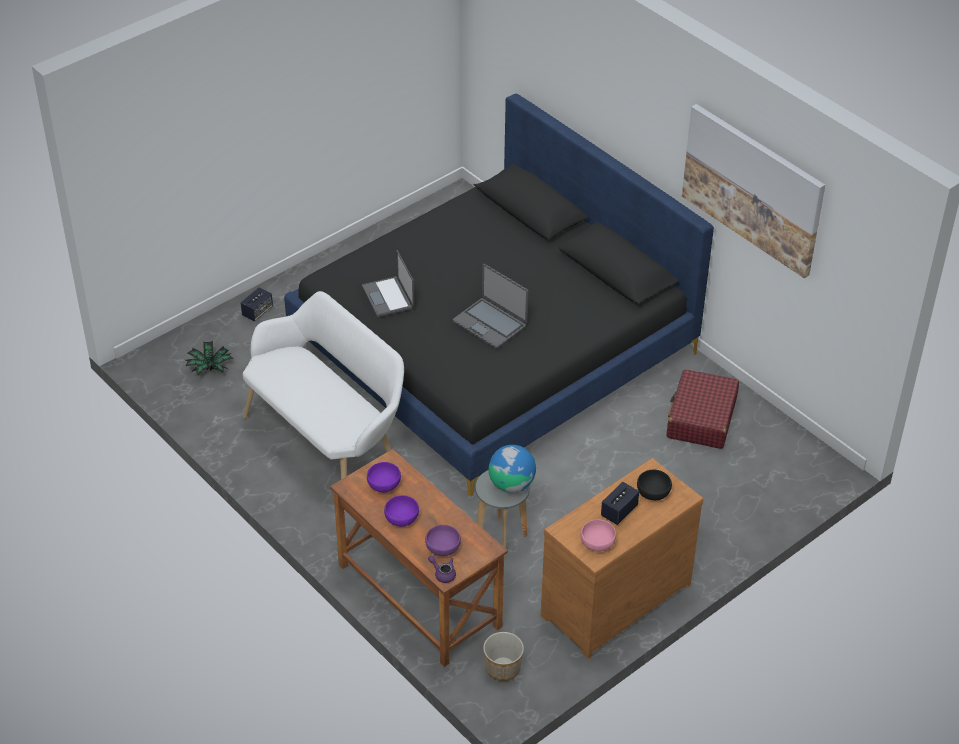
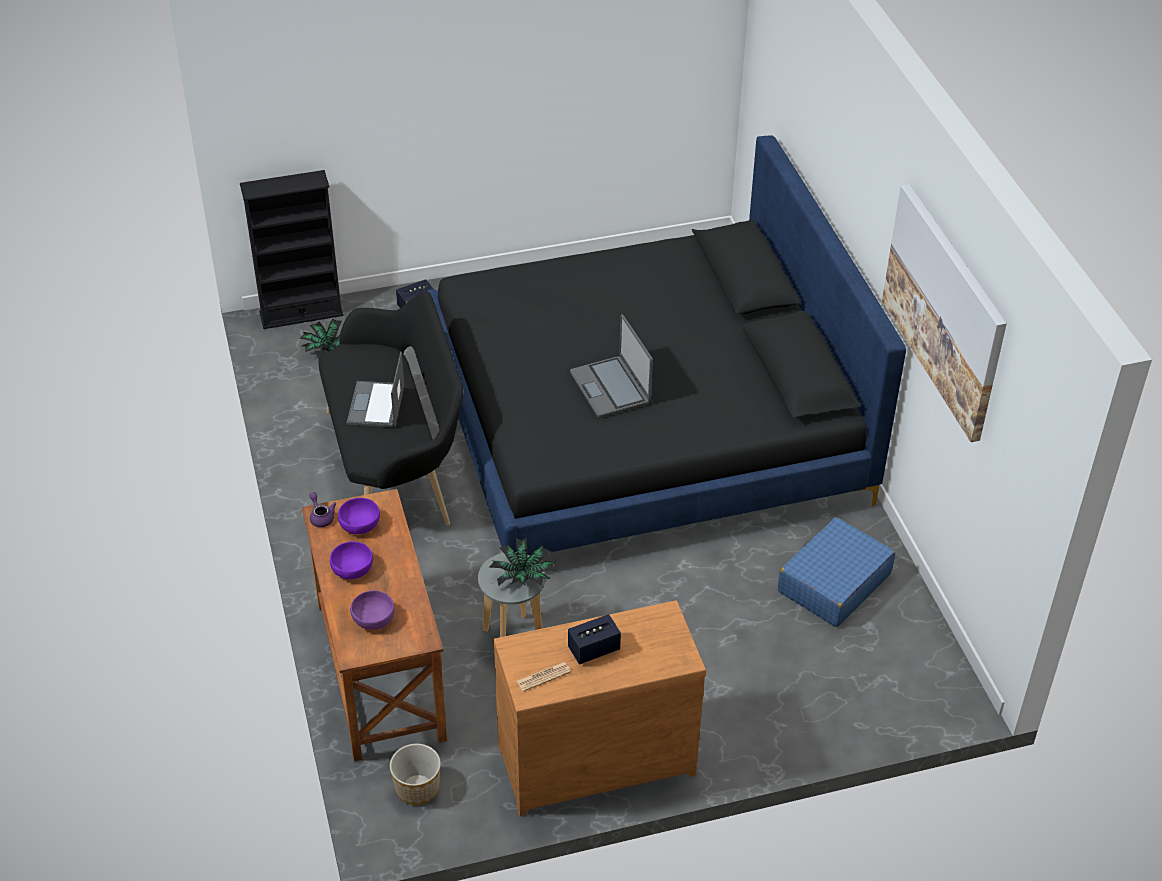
camera: 25 degrees right, 0 degrees up
white bench [243,291,404,512] -> black bench [319,291,463,526]
laptop [362,250,414,317] -> laptop moved to [347,352,404,427]
purple teapot [428,556,456,583] -> purple teapot moved to [310,492,336,527]
globe [489,445,536,493] -> potted plant [489,537,557,586]
pink bowl [580,519,616,552] -> newspaper [517,662,571,692]
black bowl [637,469,672,500] -> none
red suitcase [667,369,739,449] -> blue suitcase [778,517,895,627]
none -> black bookcase [240,170,344,329]

